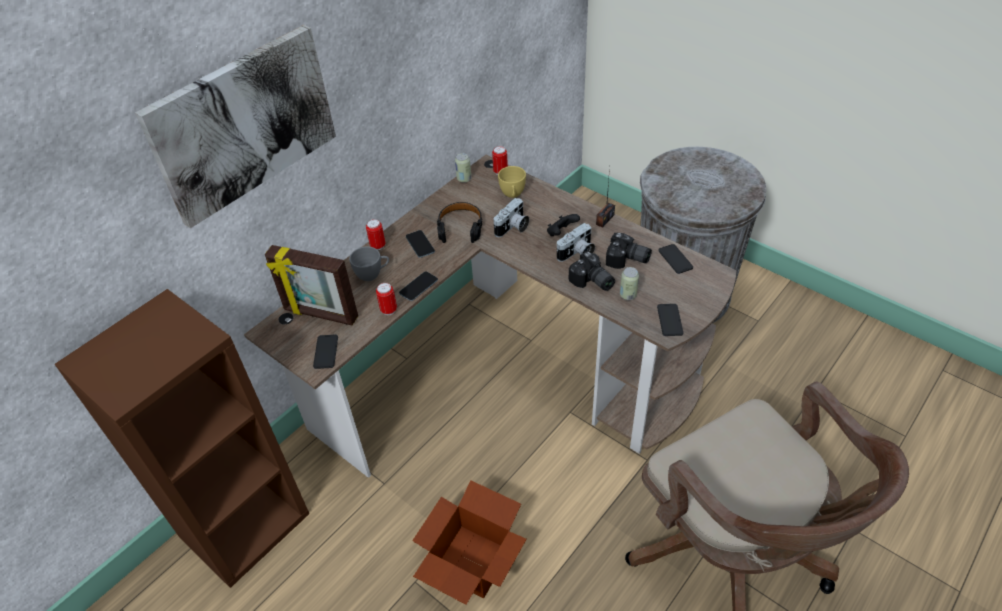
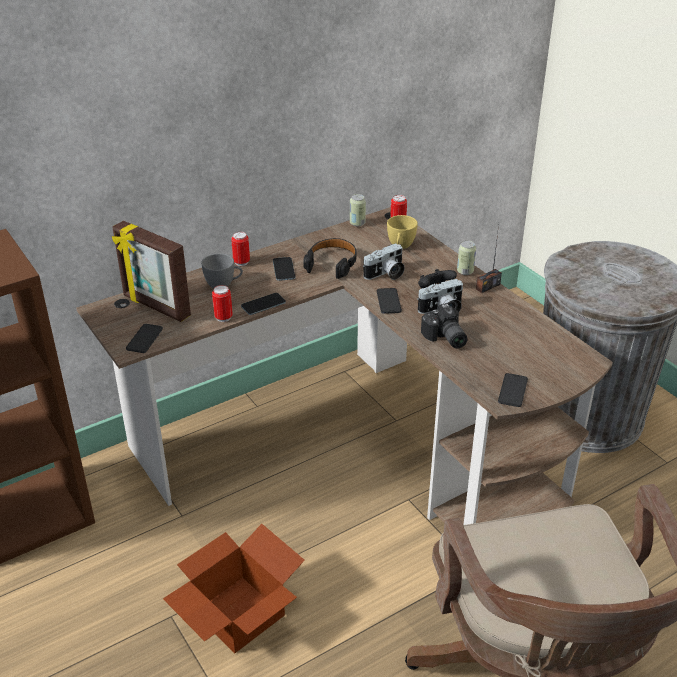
camera: 15 degrees right, 10 degrees down
picture [135,25,336,228] -> none
camera [606,232,652,269] -> none
can [620,267,639,300] -> can moved to [457,240,476,275]
phone [658,244,693,274] -> phone moved to [377,288,402,314]

